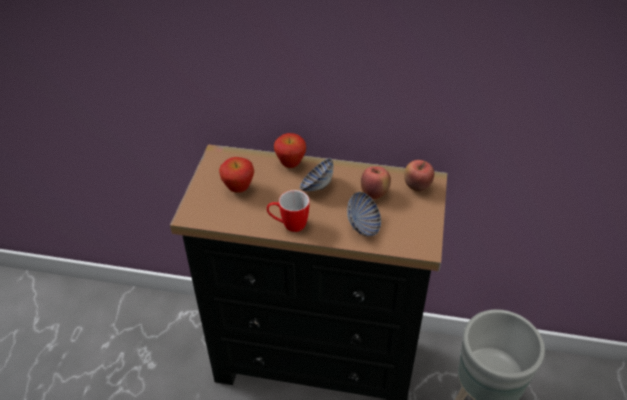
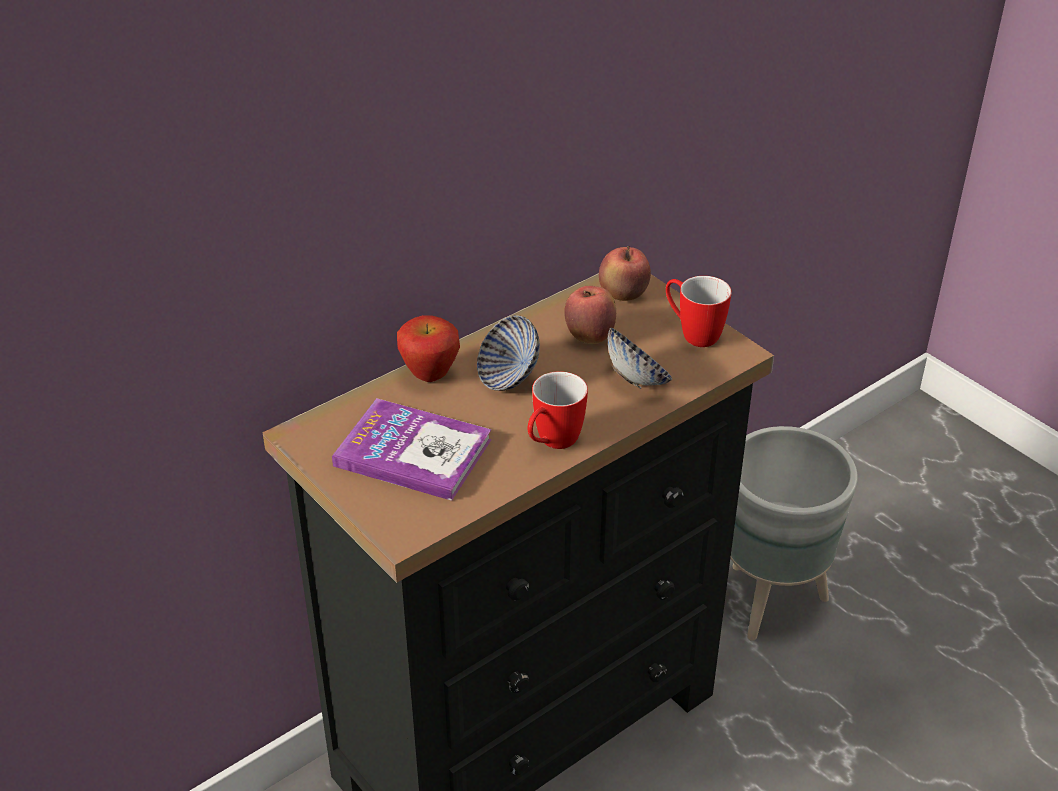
camera: 50 degrees left, 5 degrees down
apple [219,157,254,193] -> book [332,398,492,501]
none -> mug [666,276,732,347]

